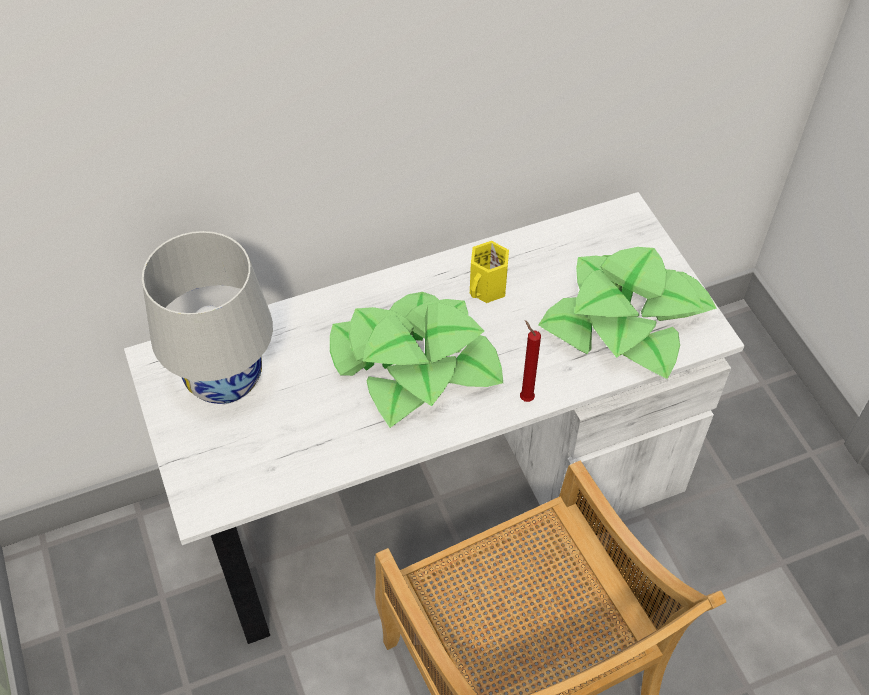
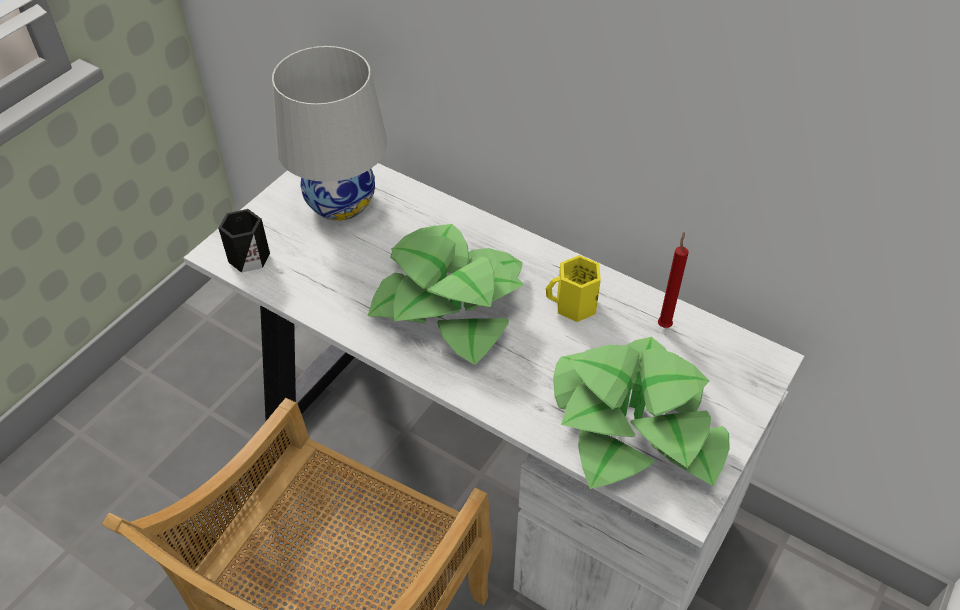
camera: 55 degrees right, 5 degrees down
red candle [520,320,541,402] -> red candle moved to [658,232,689,328]
none -> black mug [218,209,270,273]

